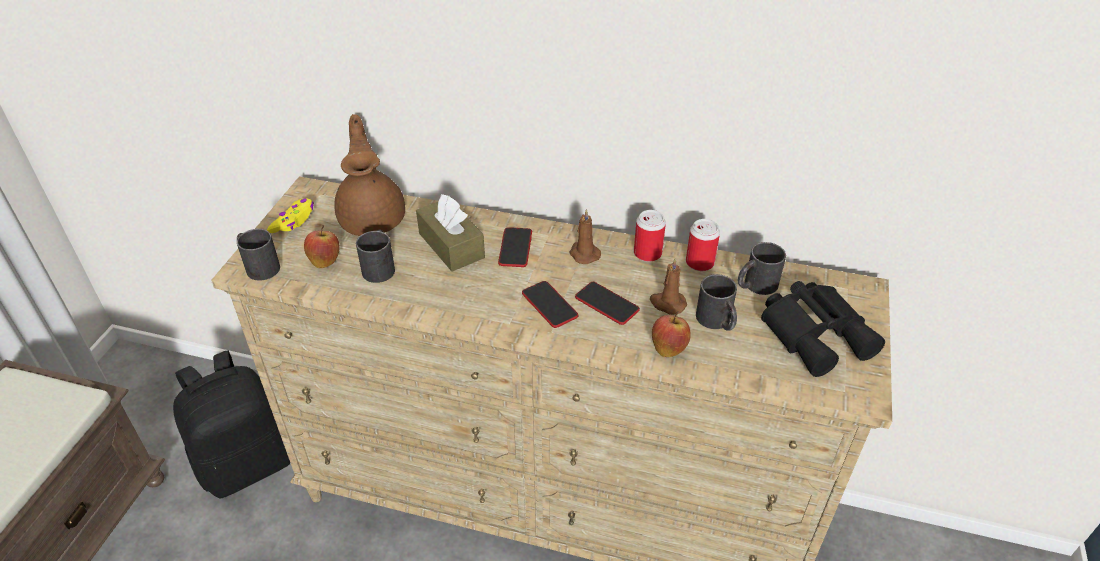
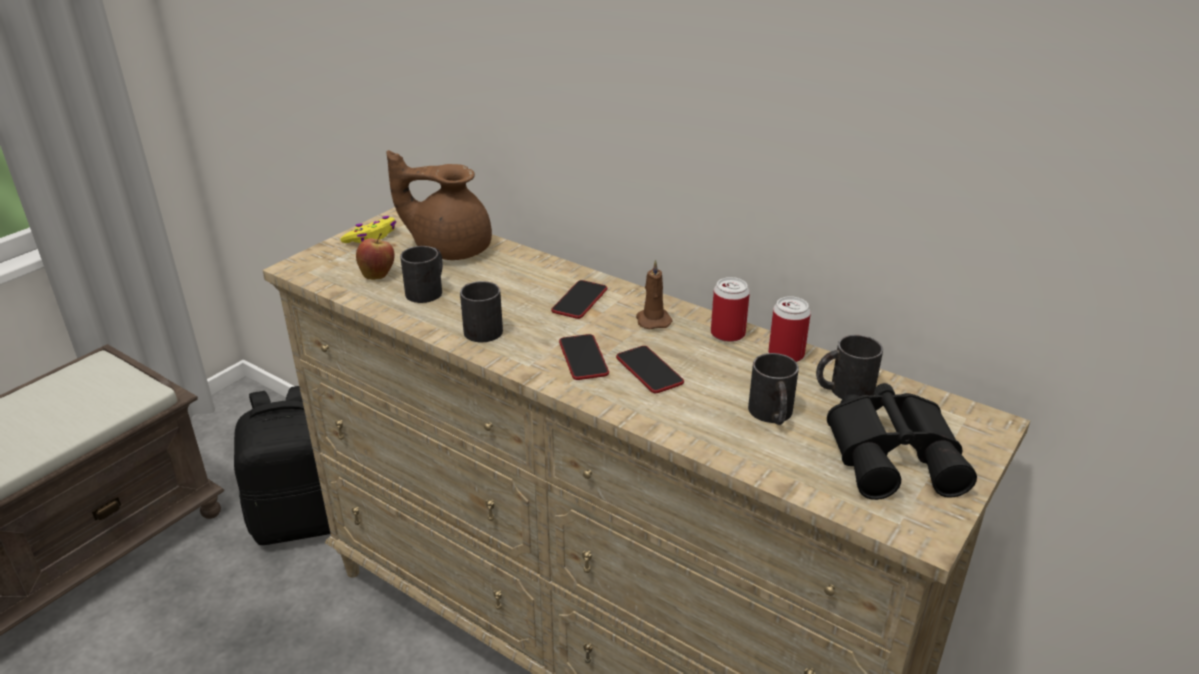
camera: 20 degrees right, 10 degrees down
black mug [237,229,280,281] -> black mug moved to [460,281,503,342]
brown teapot [334,114,405,236] -> brown teapot turned 90 degrees counterclockwise [386,150,492,260]
brown tissue box [416,194,485,272] -> none
brown candle [650,258,687,315] -> none
apple [652,311,691,357] -> none

